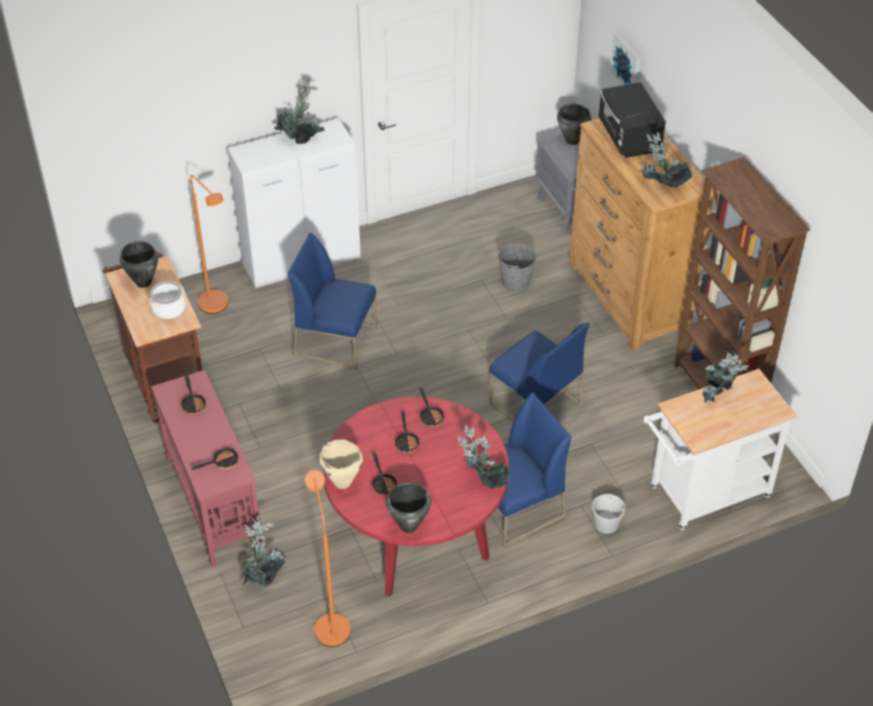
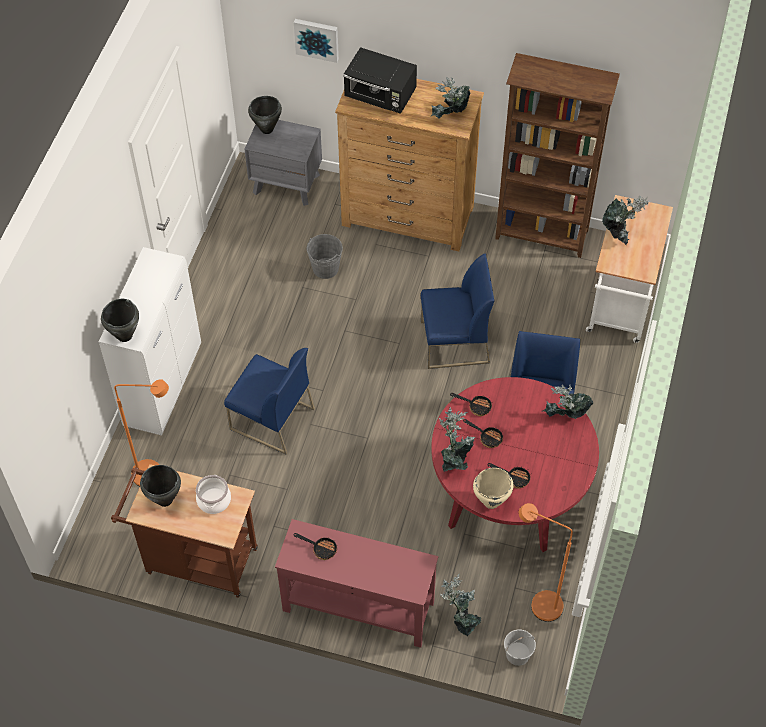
camera: 50 degrees left, 10 degrees up
frying pan [191,447,239,470] -> none
potted plant [274,77,325,144] -> potted plant moved to [438,407,475,472]
blue chair [288,232,377,369] -> blue chair turned 120 degrees counterclockwise [224,348,315,454]
black cooking pot [386,483,431,533] -> black cooking pot moved to [101,299,139,342]
white bucket [592,494,626,533] -> white bucket moved to [504,630,536,666]

